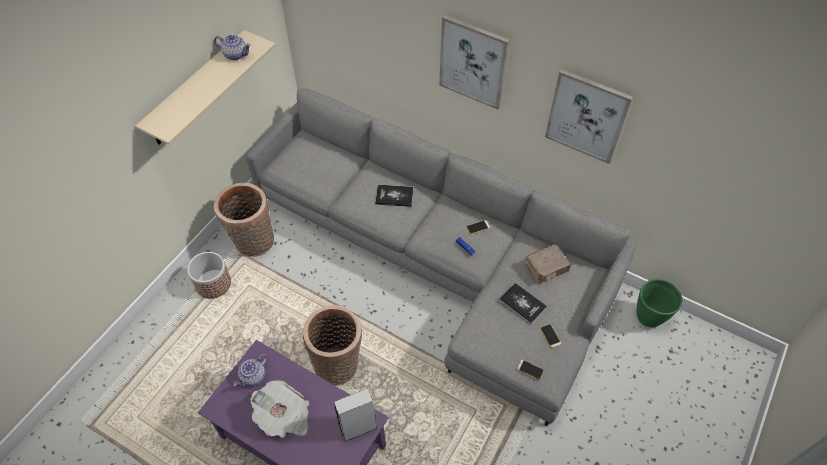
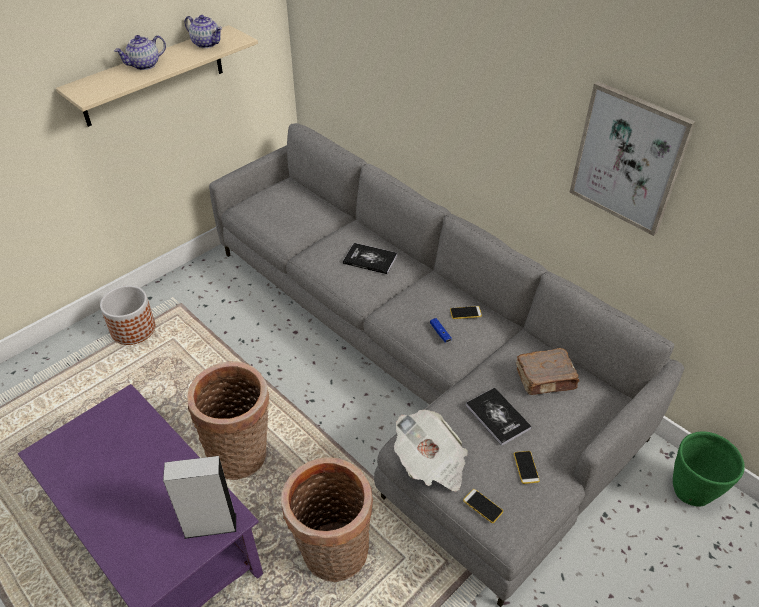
camera: 15 degrees right, 10 degrees down
basket [214,183,274,257] -> basket moved to [281,457,373,582]
teapot [233,354,267,387] -> teapot moved to [114,35,166,70]
newspaper [250,380,309,438] -> newspaper moved to [394,410,468,492]
picture [439,15,510,110] -> none

